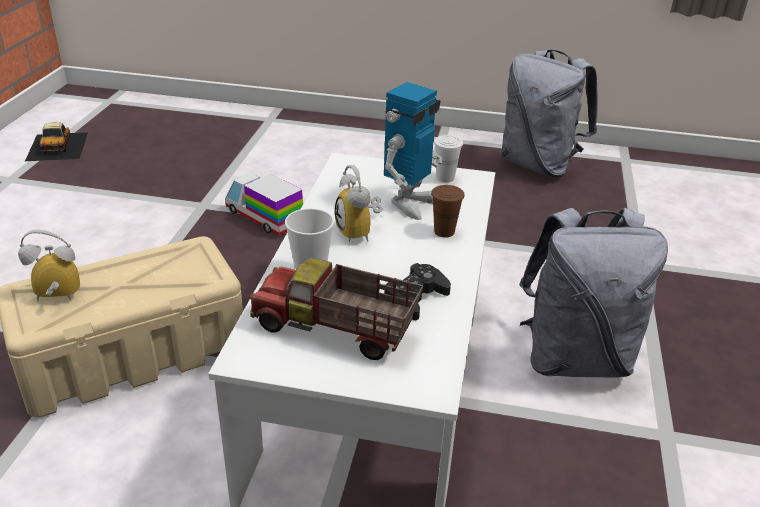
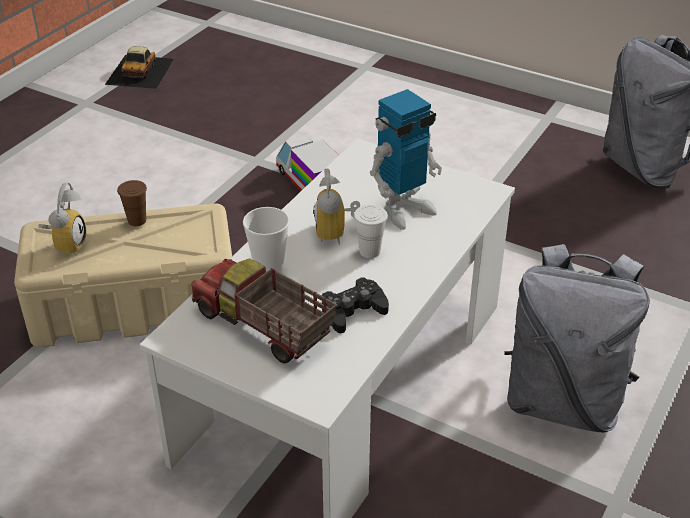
camera: 20 degrees right, 5 degrees up
alarm clock [18,230,80,301] -> alarm clock turned 90 degrees clockwise [38,182,86,255]
brown cup [431,185,465,238] -> brown cup moved to [117,180,147,226]
white cup [434,135,463,182] -> white cup moved to [354,205,388,258]

